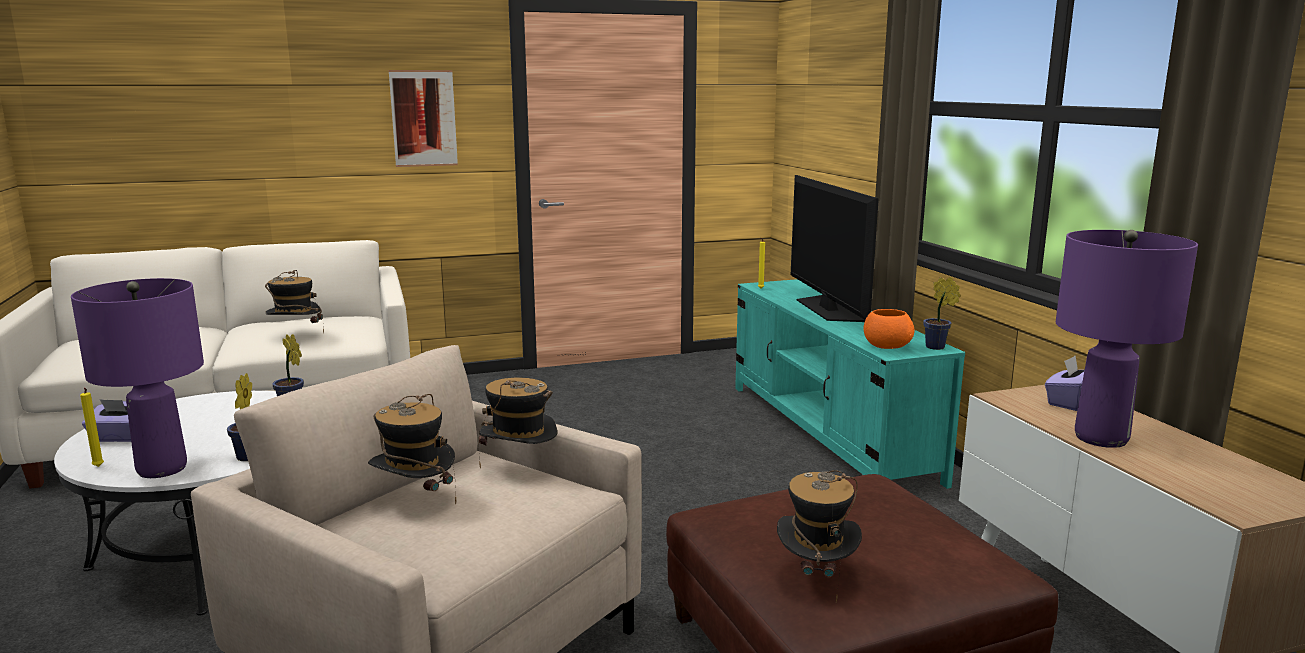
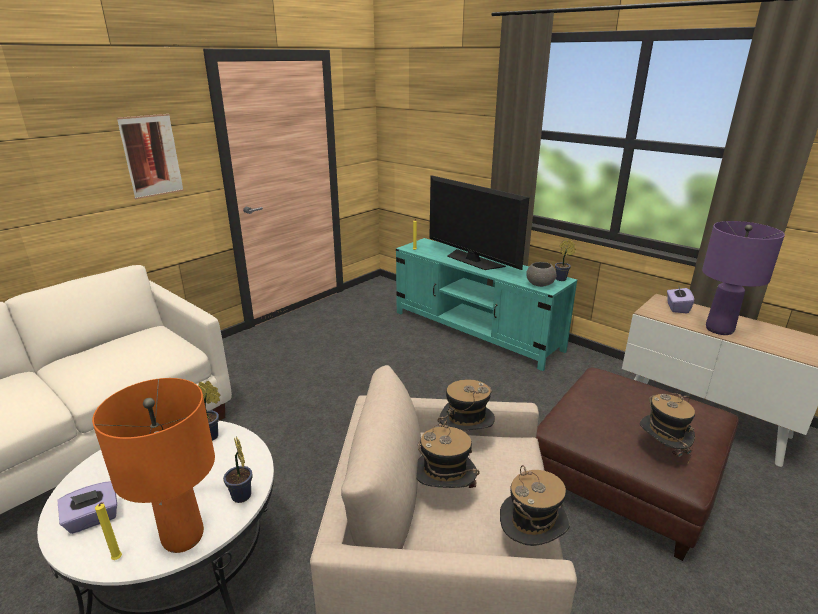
camera: 30 degrees left, 10 degrees up
purple table lamp [71,278,204,478] -> orange table lamp [92,378,215,553]
hat [265,270,324,332] -> hat moved to [500,465,570,546]
orange bowl [863,309,914,349] -> grey bowl [526,262,557,287]

